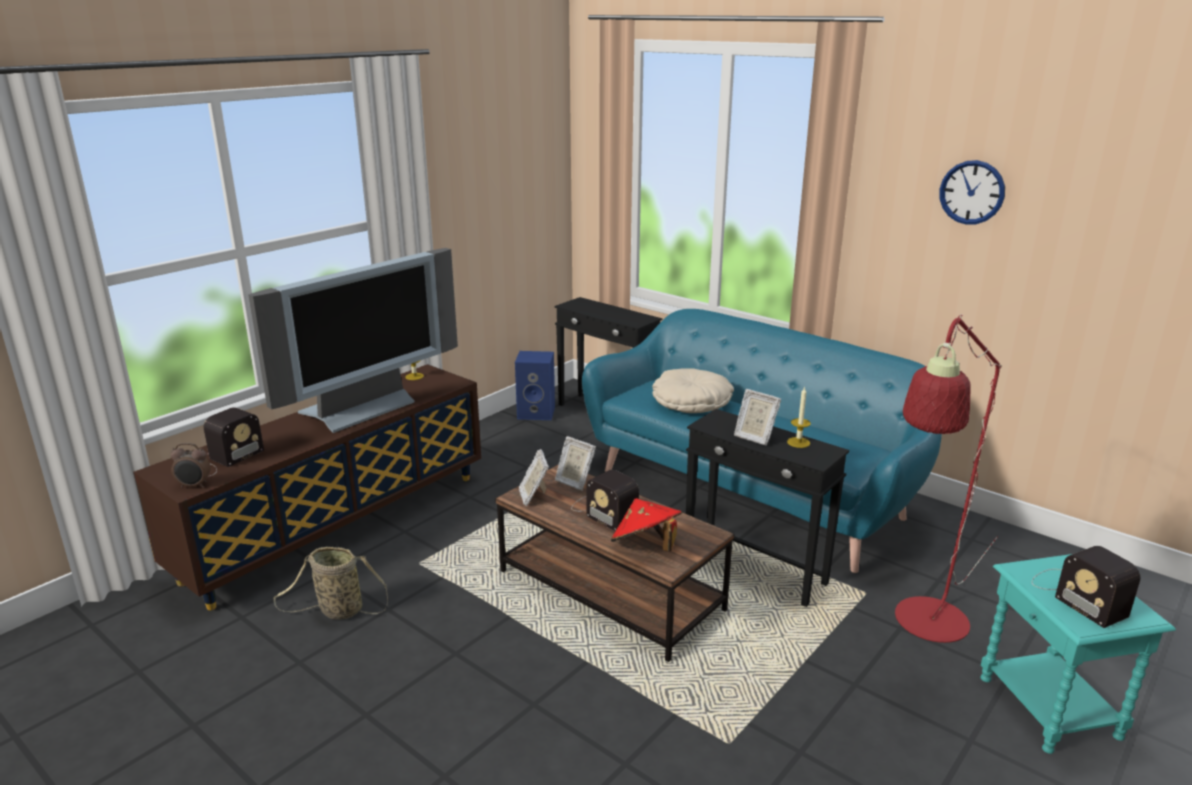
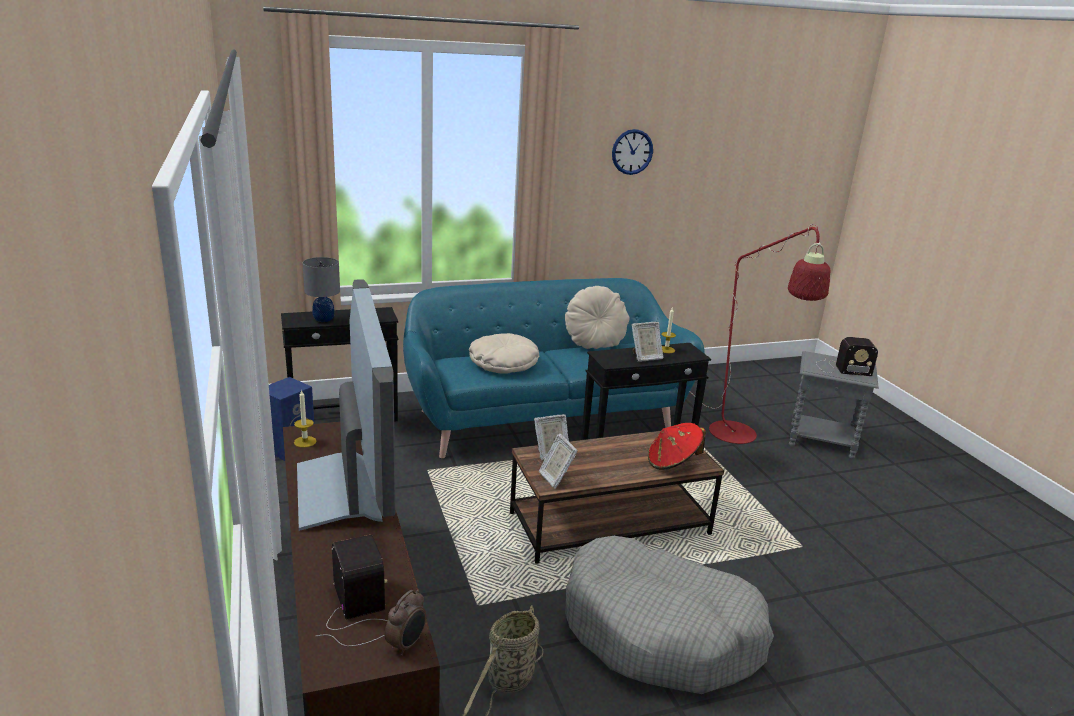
camera: 60 degrees left, 0 degrees up
picture frame [519,449,549,506] -> picture frame turned 45 degrees clockwise [539,433,578,489]
radio [571,469,639,531] -> none
turquoise side table [980,554,1176,754] -> grey side table [789,351,879,458]
none -> grey table lamp [303,257,340,322]
none -> beige pillow [565,286,630,349]
none -> grey dog bed [565,536,774,694]

